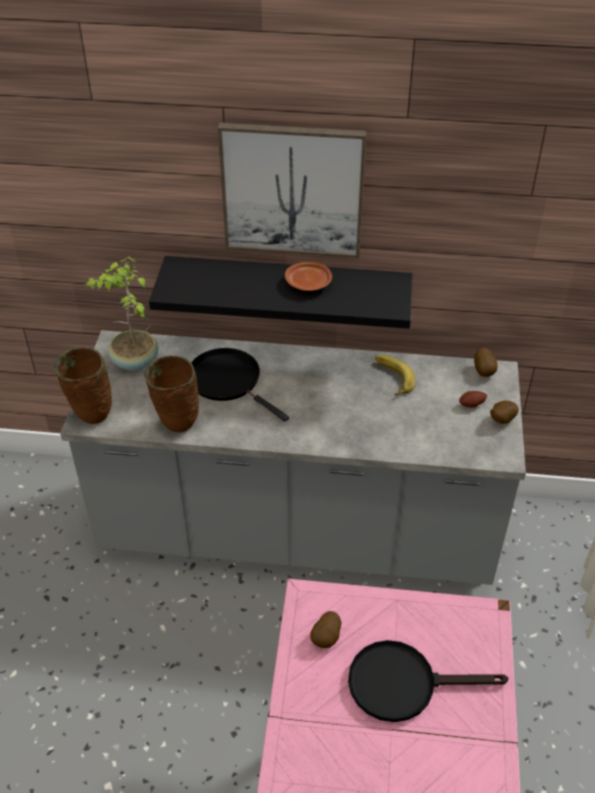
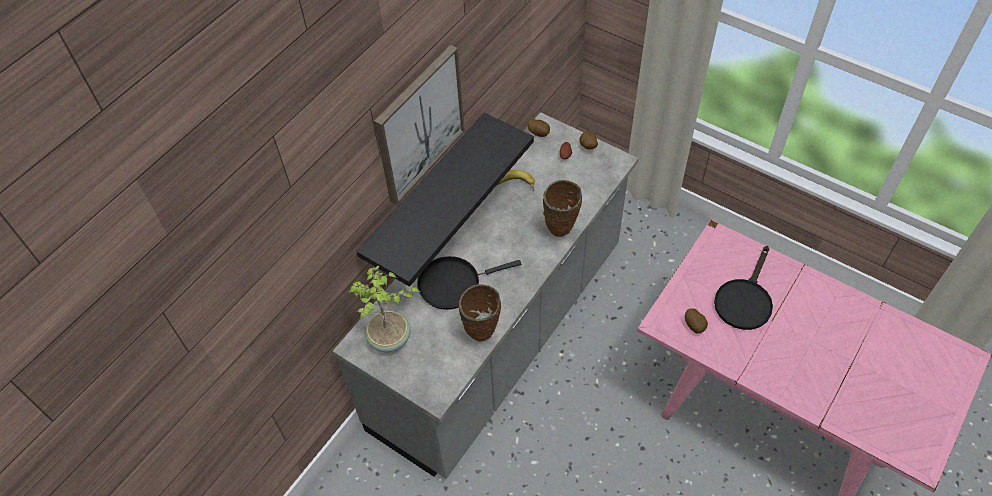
camera: 60 degrees left, 10 degrees up
brown vase [54,347,112,424] -> brown vase moved to [543,180,582,237]
brown plate [285,262,332,291] -> none

